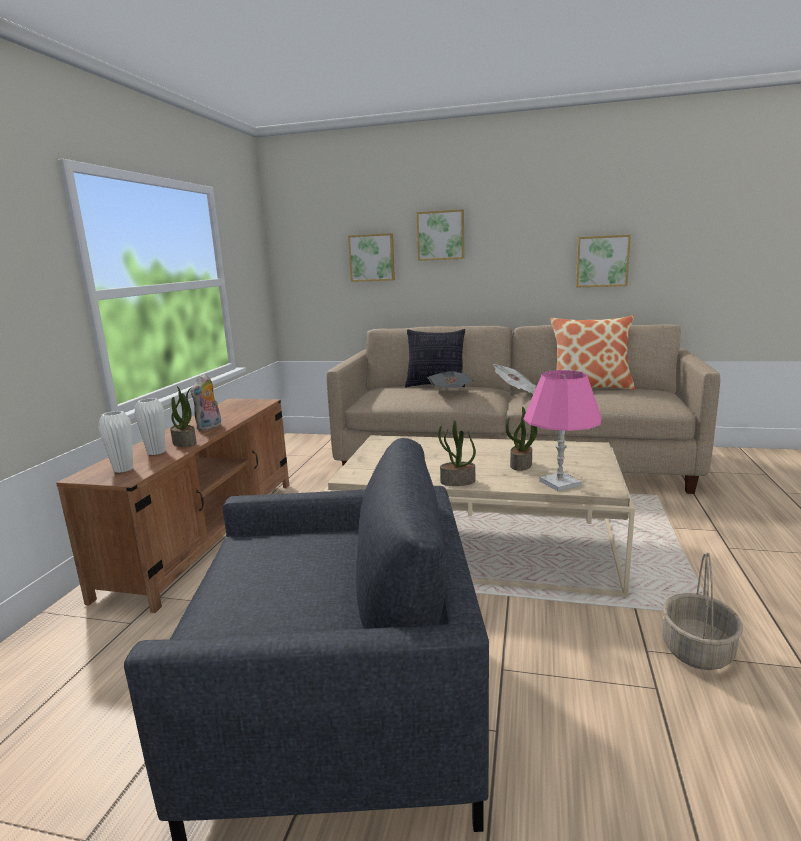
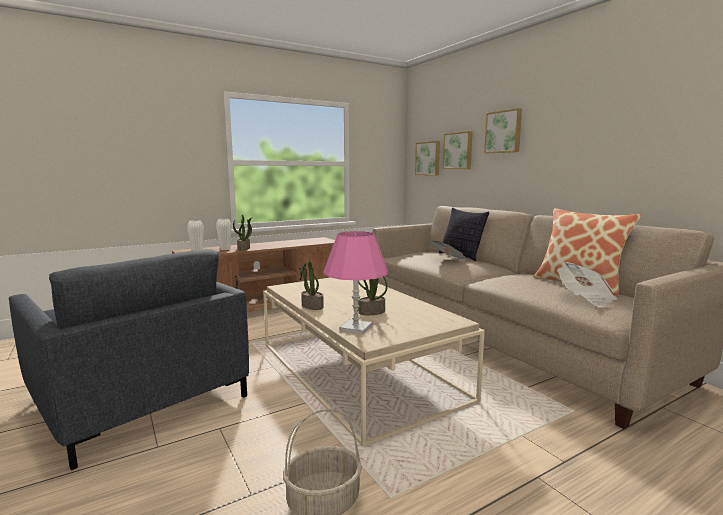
camera: 45 degrees right, 5 degrees down
plush toy [190,374,221,431] -> none
newspaper [493,364,536,394] -> newspaper moved to [557,262,617,307]
picture [576,235,631,288] -> picture moved to [415,141,440,175]

